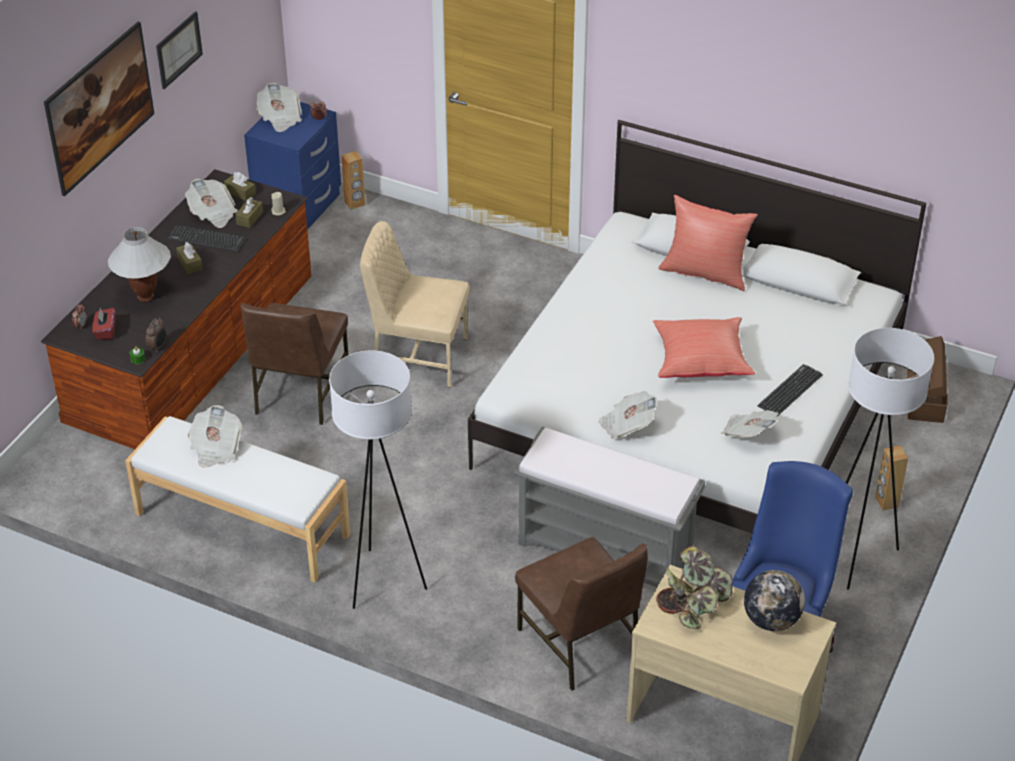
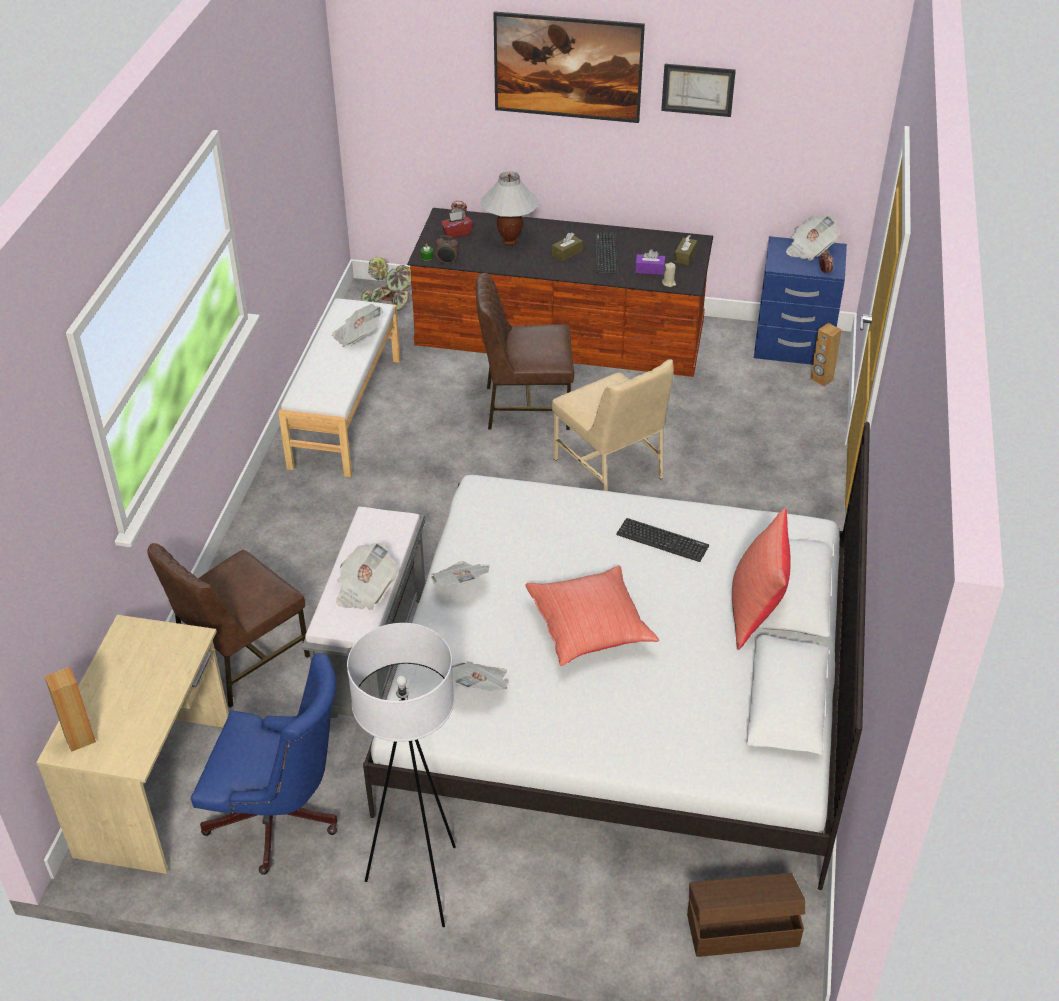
camera: 75 degrees right, 0 degrees up
newspaper [185,178,238,228] -> newspaper moved to [336,543,398,610]
brown tissue box [235,197,263,228] -> purple tissue box [635,249,665,275]
white floor lamp [329,350,427,609] -> none
beige chair [360,221,469,388] -> beige chair turned 150 degrees clockwise [552,359,674,491]
potted plant [656,545,733,629] -> potted plant moved to [361,257,411,311]
globe [744,570,805,631] -> none
keyboard [758,364,823,417] -> keyboard moved to [616,518,709,562]
brown speaker [875,445,908,511] -> brown speaker moved to [44,667,96,752]

